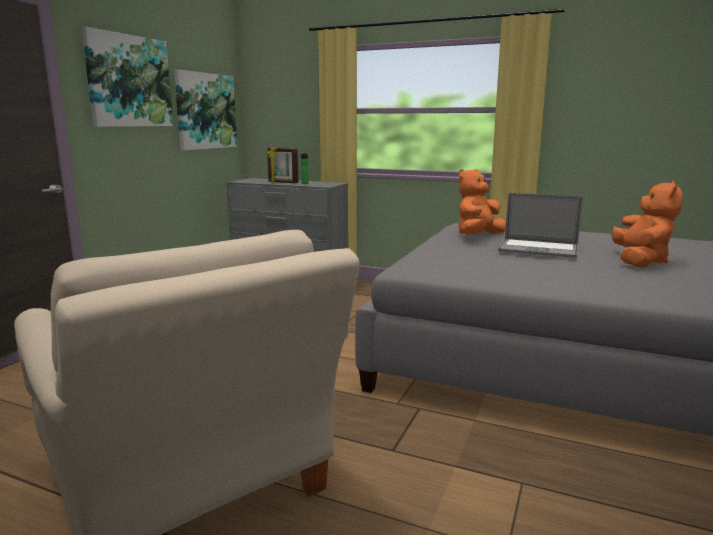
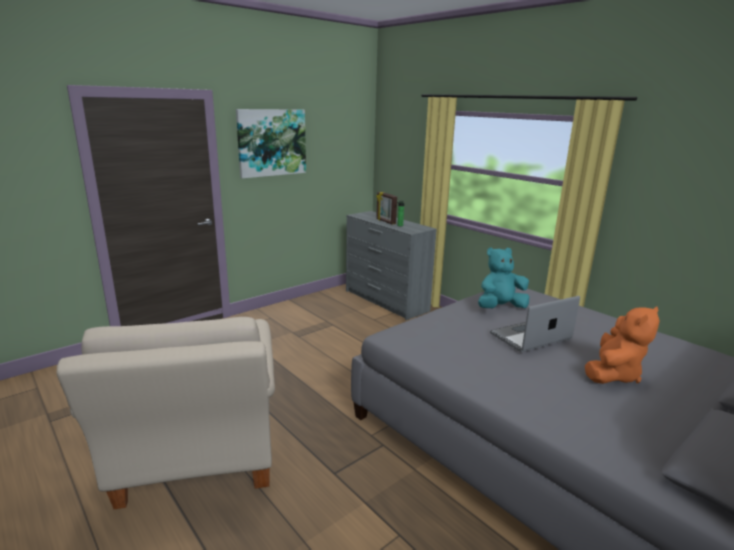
camera: 25 degrees right, 5 degrees up
picture [174,69,237,150] -> none
orange plush toy [459,169,506,235] -> turquoise plush toy [478,247,529,308]
laptop [498,193,583,258] -> laptop turned 105 degrees clockwise [490,296,580,352]

